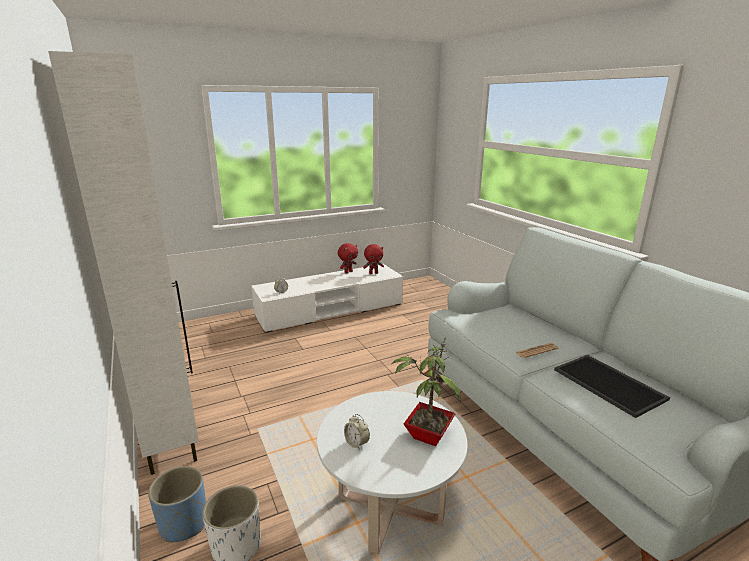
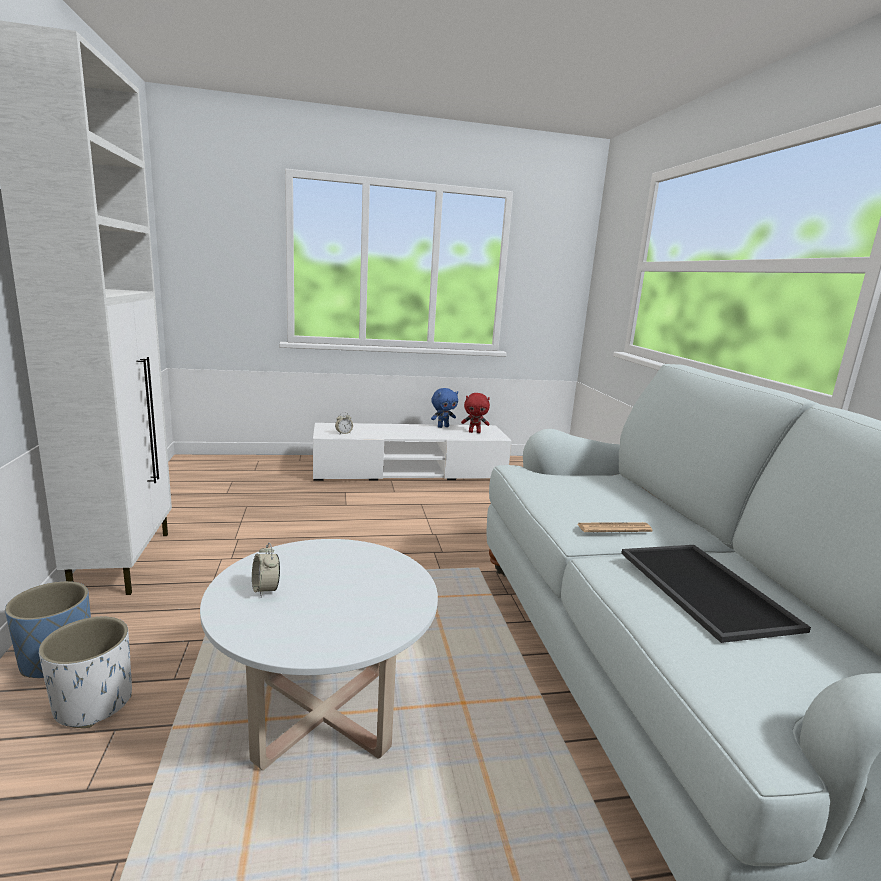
camera: 15 degrees right, 5 degrees down
red plush toy [338,243,358,273] -> blue plush toy [431,388,458,428]
potted plant [391,337,461,446] -> none

